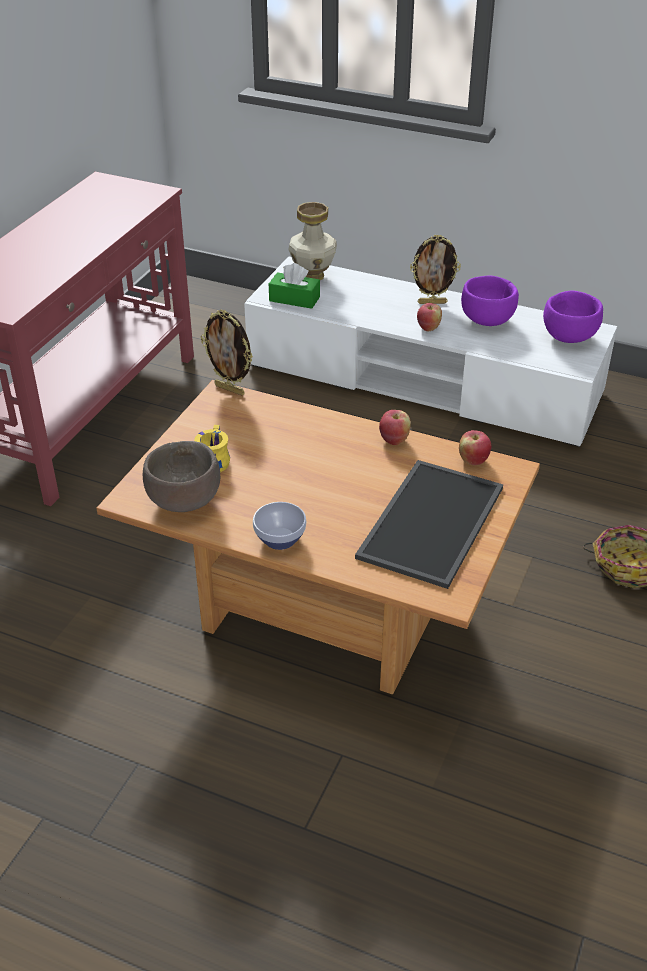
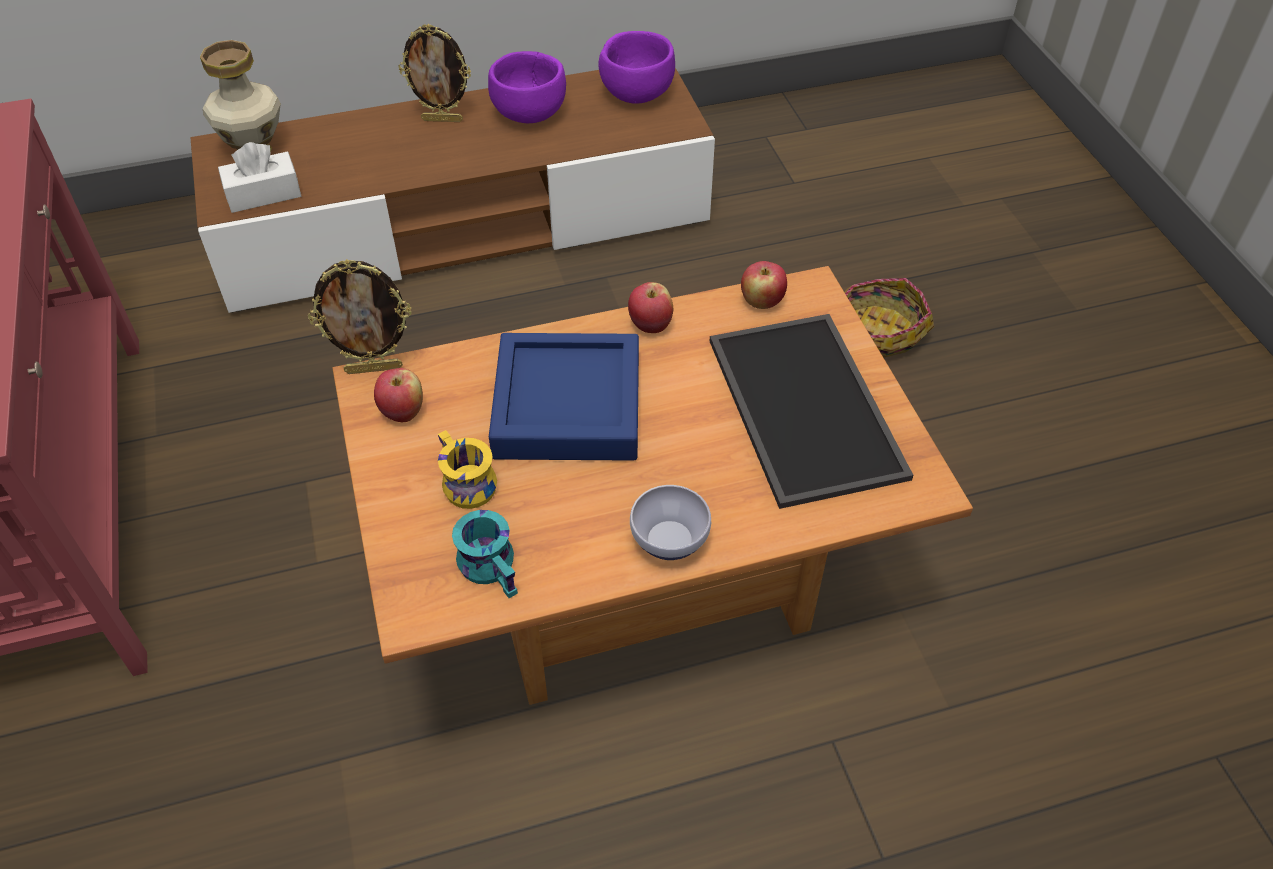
camera: 40 degrees left, 10 degrees up
brown bowl [143,441,220,512] -> turquoise mug [452,510,518,598]
white tv stand [244,256,617,447] -> brown tv stand [190,68,715,313]
green tissue box [269,263,320,309] -> white tissue box [218,142,301,213]
picture frame [410,234,461,304] -> picture frame turned 45 degrees clockwise [398,24,471,122]
apple [417,303,442,331] -> apple moved to [374,368,423,422]
none -> blue tray [489,333,639,461]

